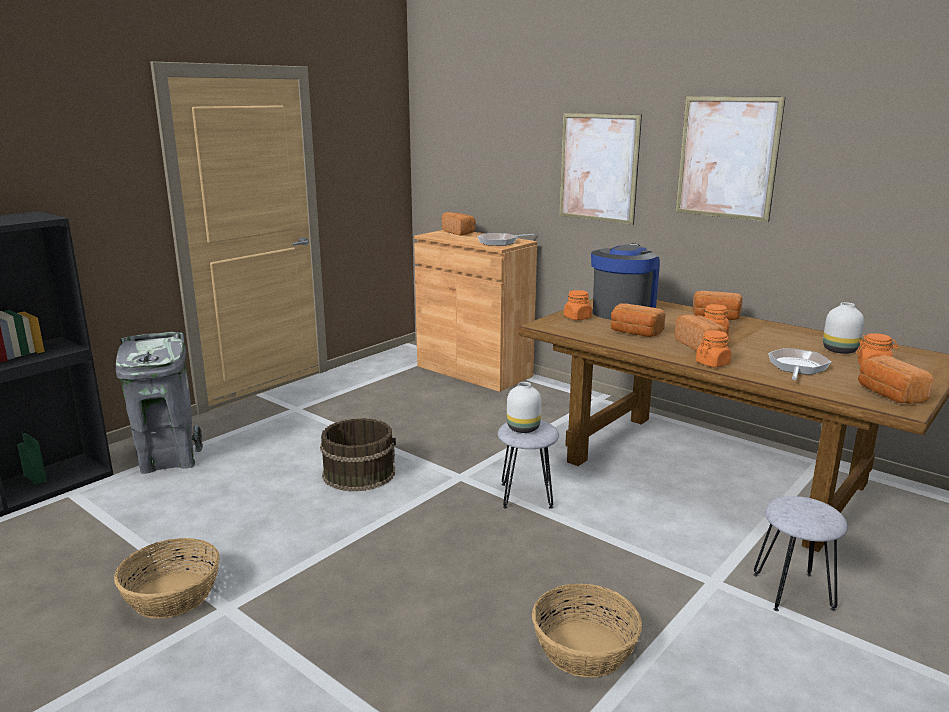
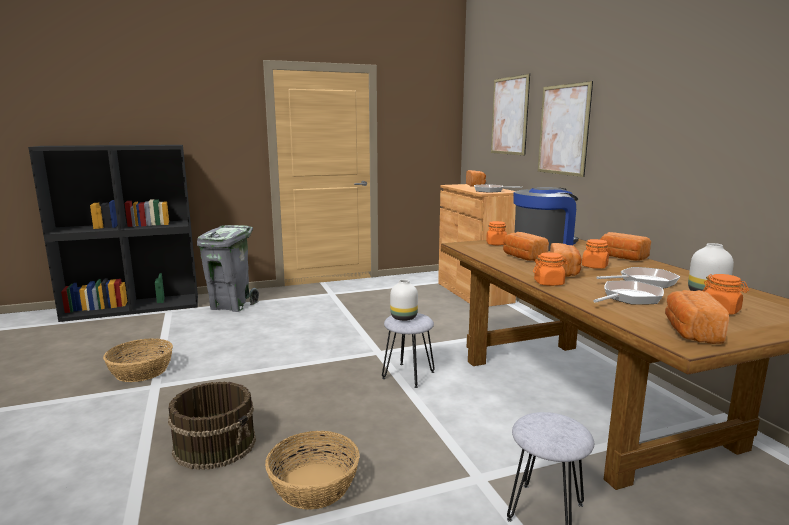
camera: 30 degrees right, 5 degrees down
brown bucket [320,418,396,492] -> brown bucket moved to [168,381,256,470]
picture [675,96,785,222] -> picture moved to [491,73,530,155]
none -> frying pan [596,267,680,289]

